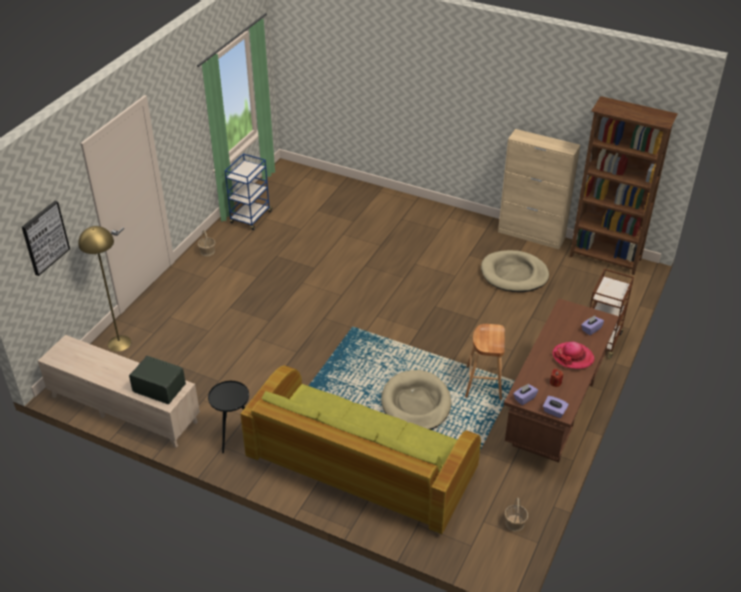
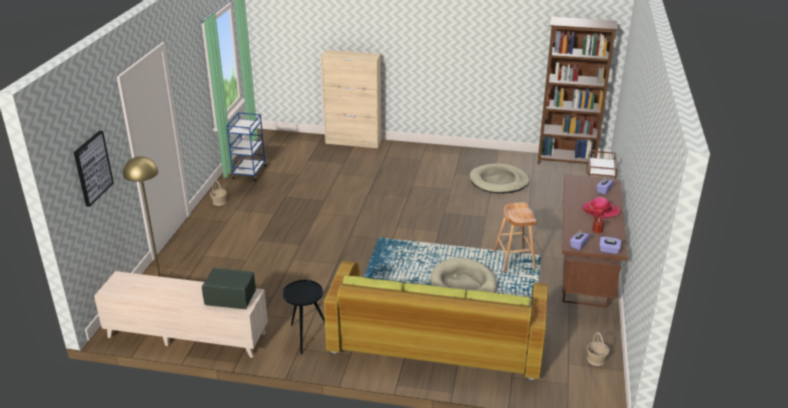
camera: 15 degrees left, 10 degrees down
beige cabinet [498,129,580,249] -> beige cabinet moved to [321,50,381,148]

